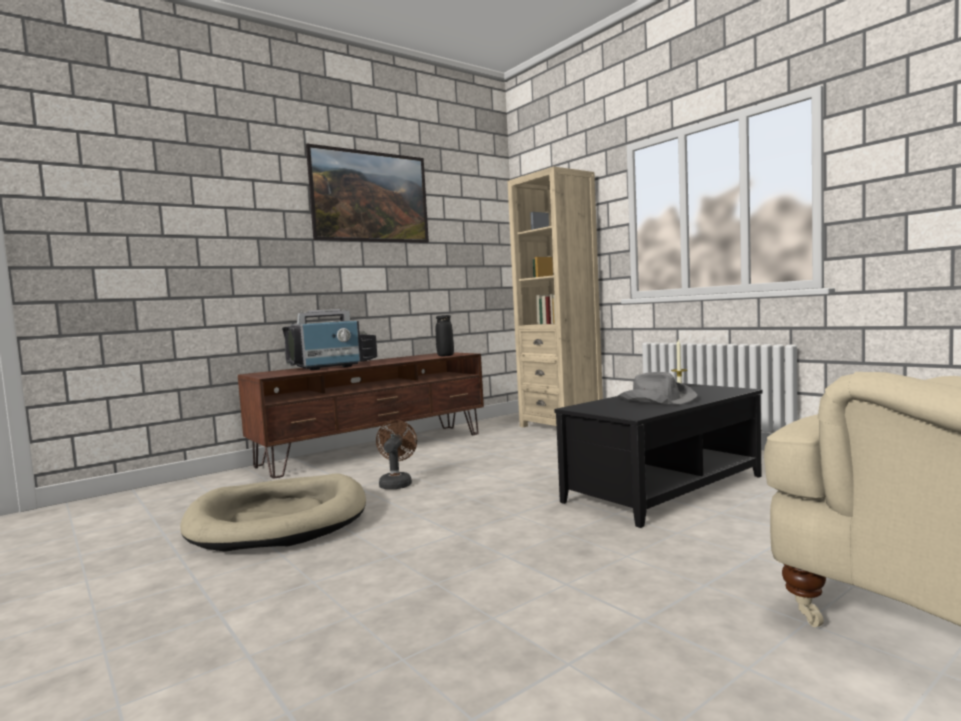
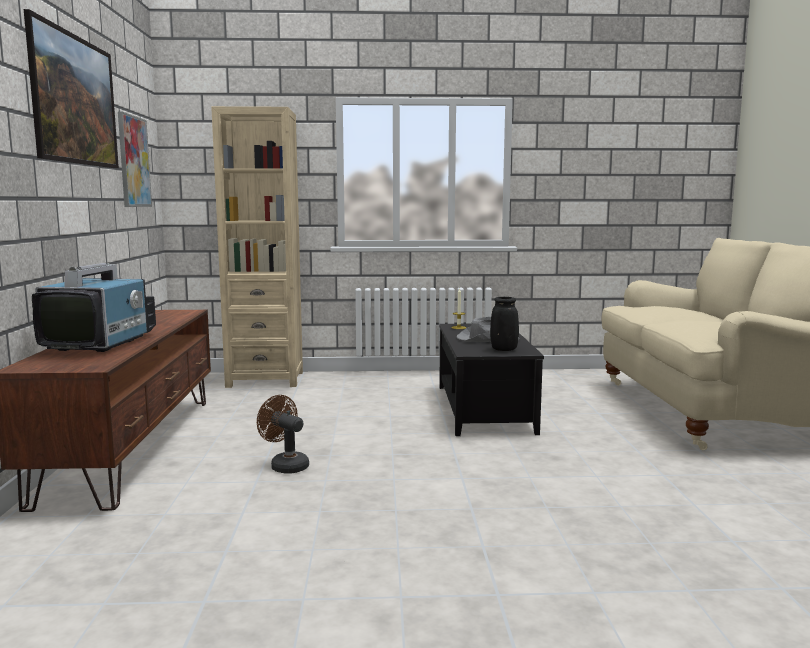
camera: 55 degrees left, 5 degrees up
beige dog bed [180,473,366,552] -> none
black vase [436,315,454,356] -> black vase moved to [490,297,519,351]
none -> picture [118,111,152,207]

